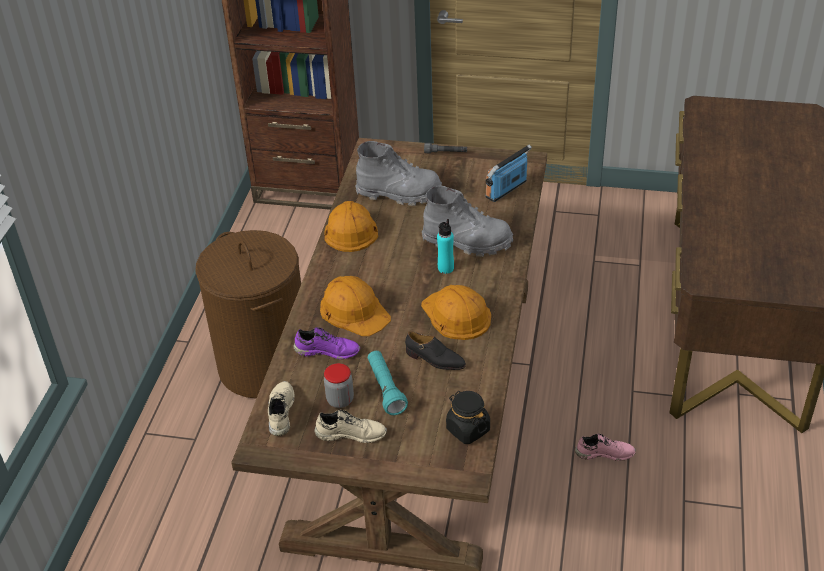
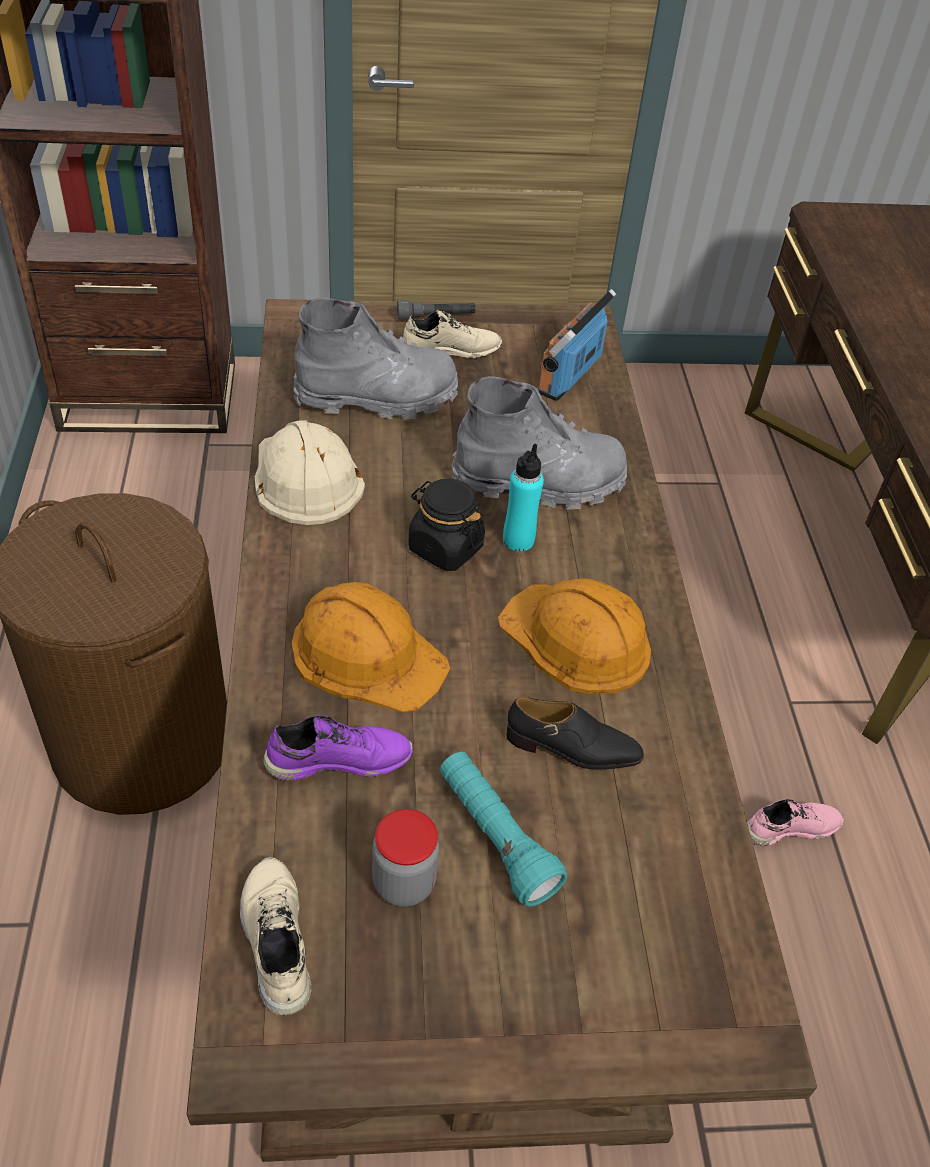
camera: 20 degrees left, 5 degrees up
beige shoe [314,410,387,443] -> beige shoe moved to [403,309,502,359]
orange hard hat [325,201,378,252] -> beige hard hat [255,420,365,525]
black jar [446,391,490,444] -> black jar moved to [408,478,485,571]

